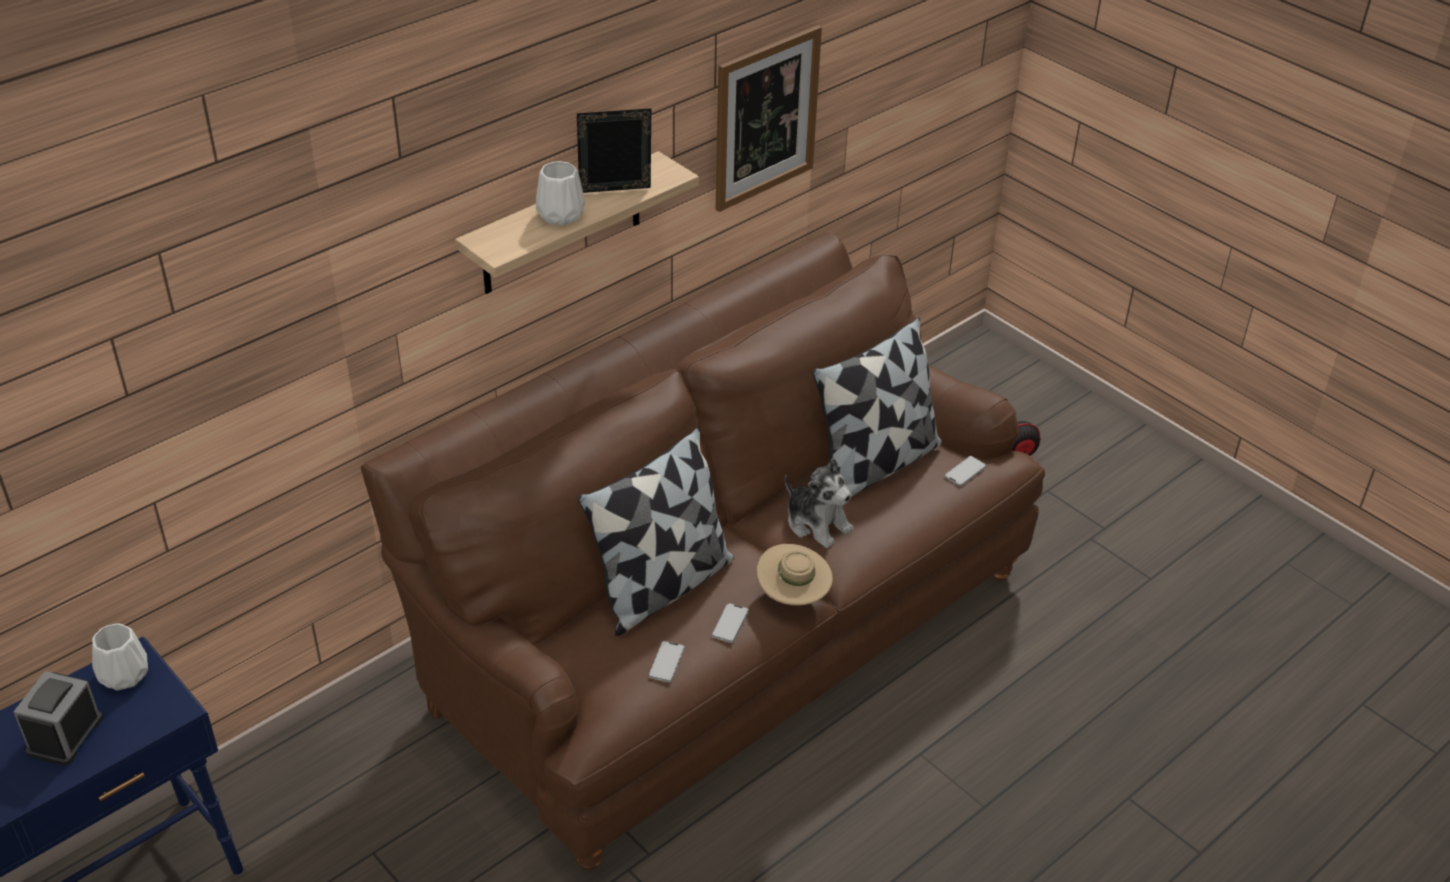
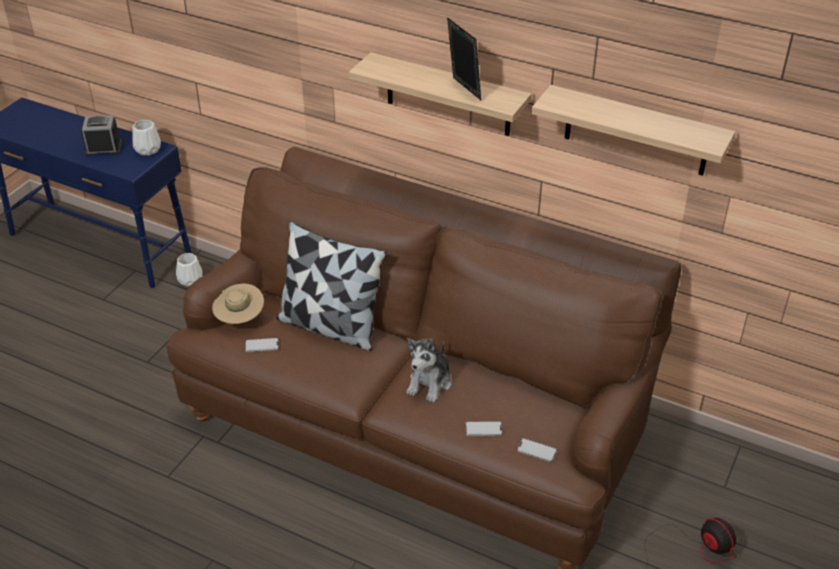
camera: 70 degrees right, 0 degrees up
white vase [536,161,585,225] -> white vase moved to [176,253,202,287]
phone [712,603,749,643] -> phone moved to [465,421,502,436]
picture [716,25,822,212] -> shelf [532,85,736,176]
beige hat [757,544,833,605] -> beige hat moved to [212,284,264,324]
pillow [812,318,942,497] -> none

